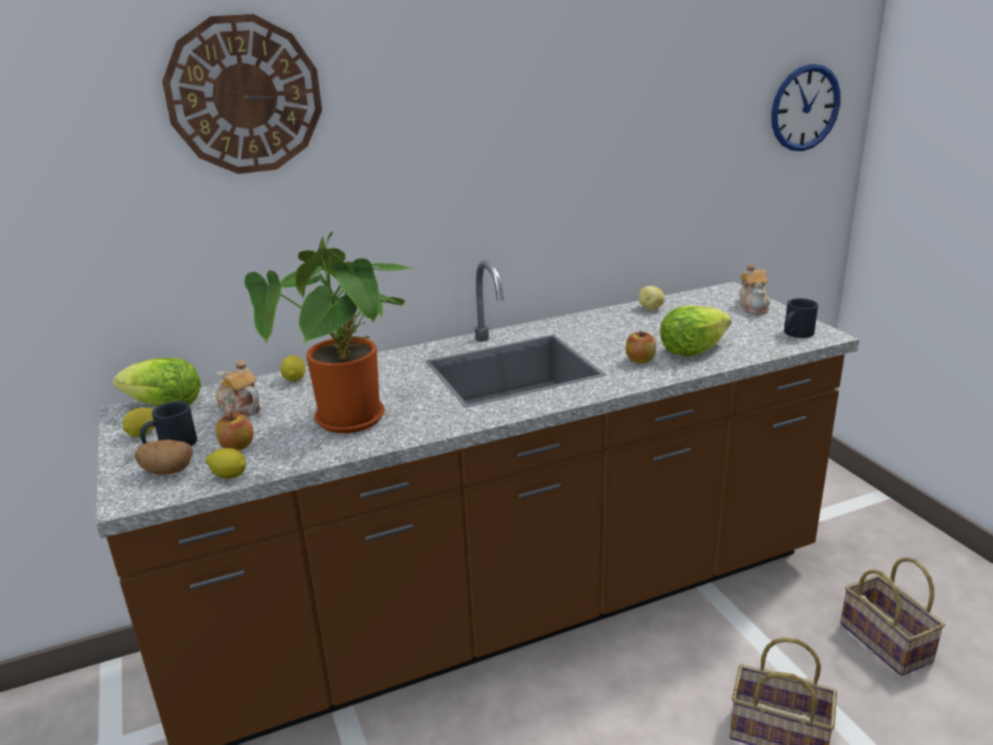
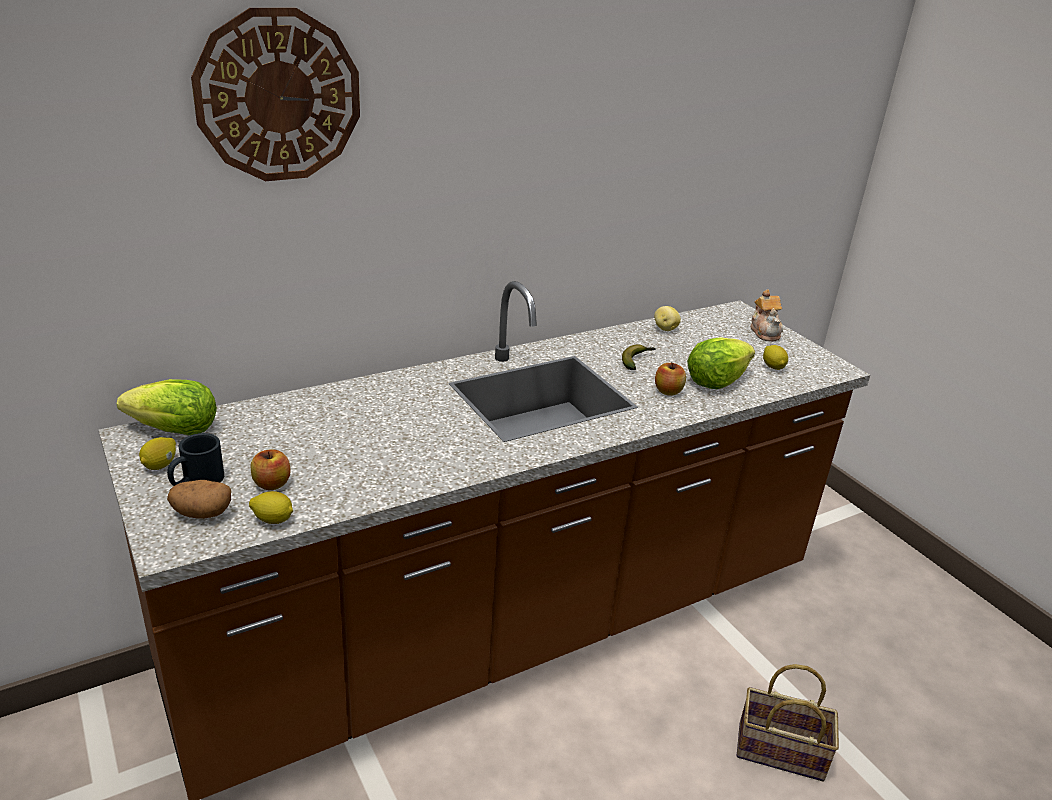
camera: 10 degrees left, 5 degrees up
teapot [215,360,260,417] -> none
potted plant [244,231,413,433] -> none
lemon [281,355,305,382] -> lemon moved to [763,345,788,370]
wall clock [771,64,841,151] -> none
black mug [784,298,818,338] -> none
basket [840,557,945,676] -> none
none -> banana [622,344,656,370]

